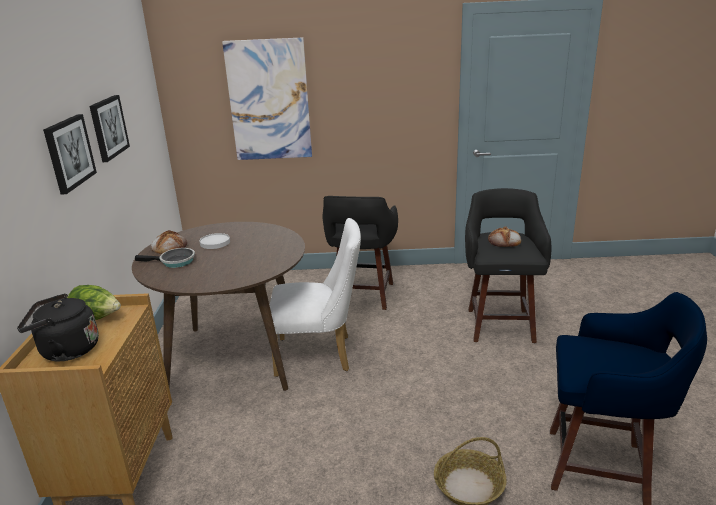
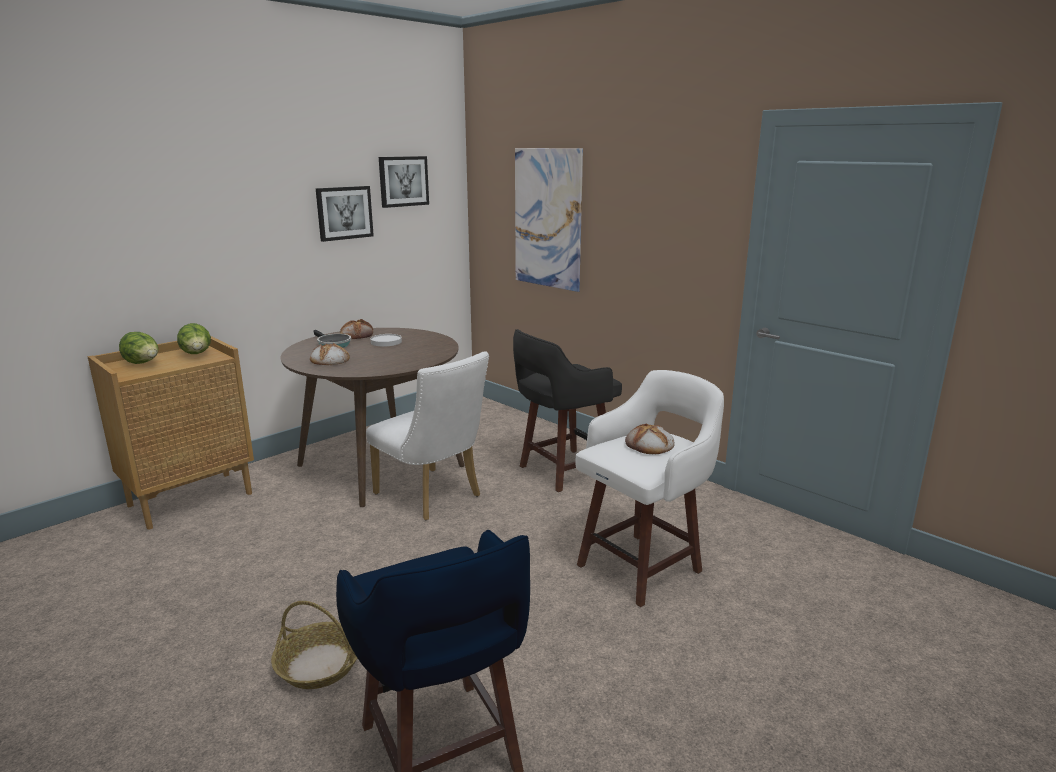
camera: 45 degrees right, 5 degrees down
black kettle [17,293,99,361] -> lettuce [119,332,159,364]
picture [43,114,97,194] -> picture moved to [379,156,429,208]
black stool [465,188,551,343] -> white stool [575,370,724,607]
none -> bread [310,343,350,365]

